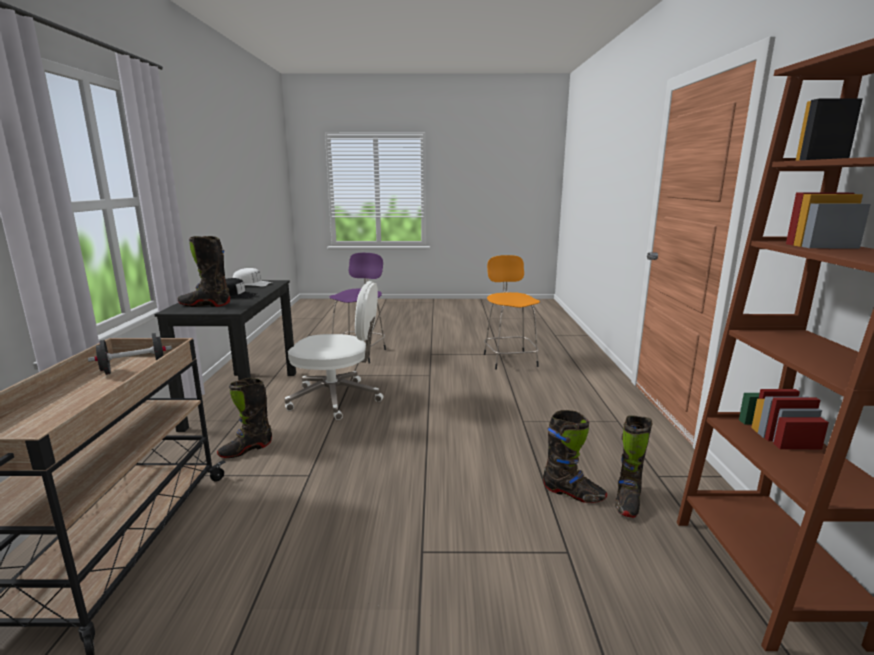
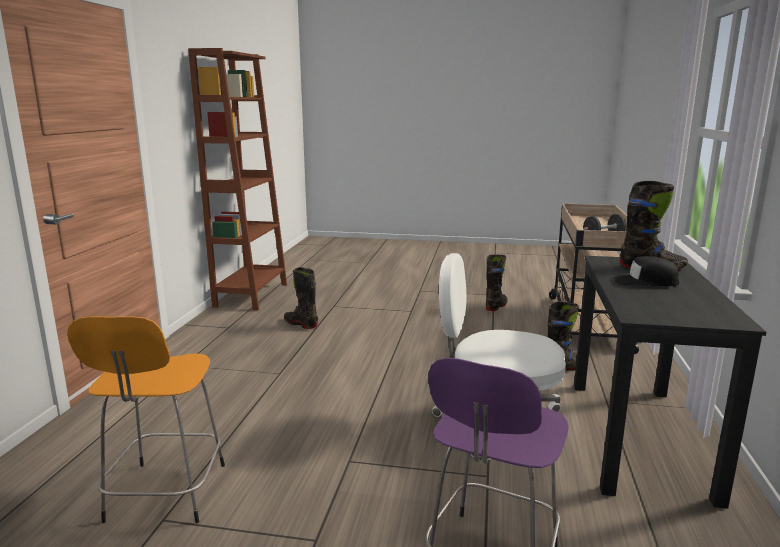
camera: 170 degrees left, 0 degrees up
white cap [233,268,272,287] -> none
black boot [615,415,652,518] -> black boot moved to [486,254,508,311]

